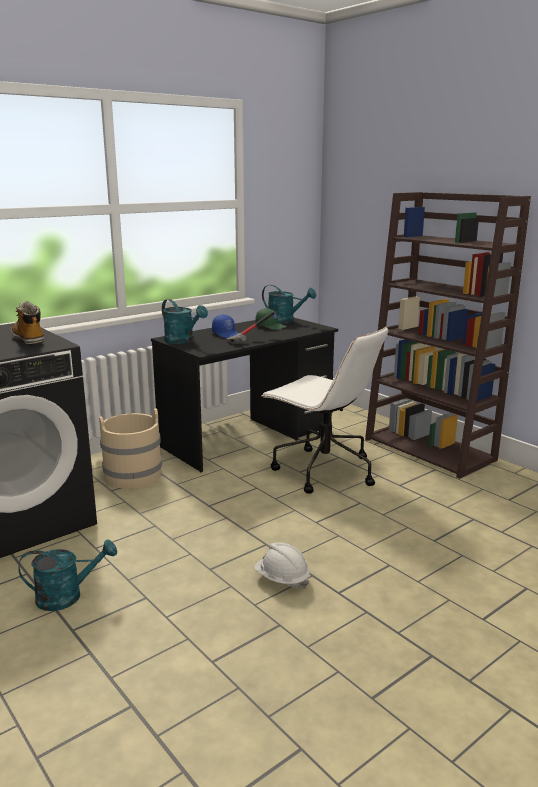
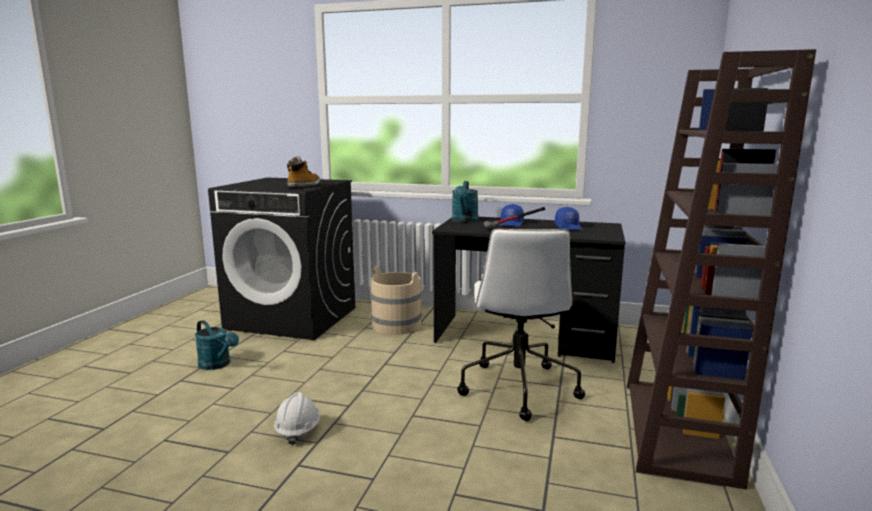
camera: 55 degrees right, 5 degrees down
green cap [255,308,287,330] -> blue cap [555,207,582,230]
turquoise watering can [262,285,316,324] -> none

